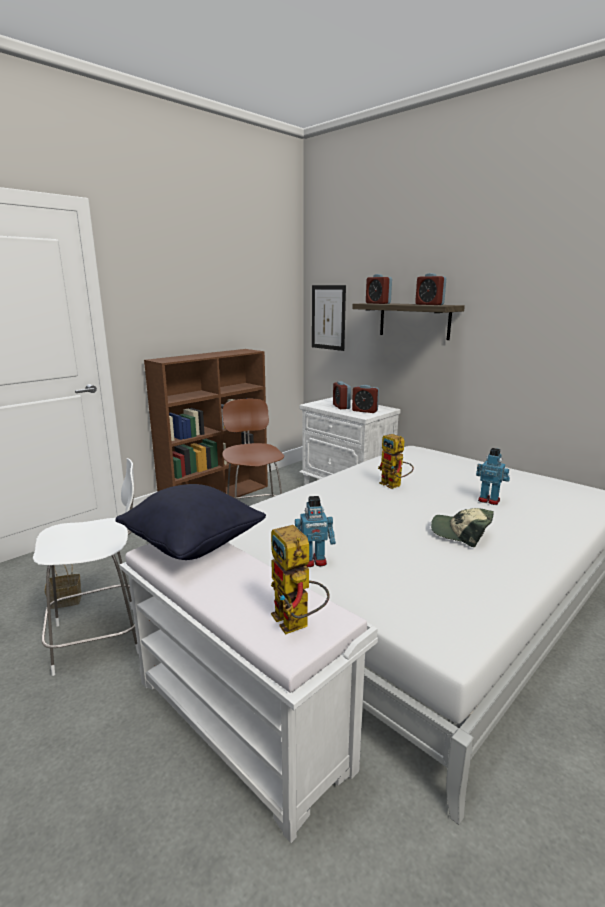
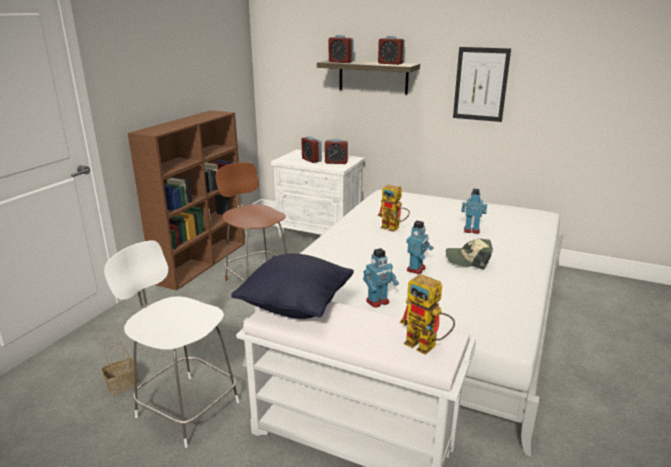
camera: 20 degrees left, 5 degrees up
white chair [33,458,139,676] -> white chair turned 105 degrees counterclockwise [104,240,240,448]
picture [312,285,346,351] -> picture moved to [453,47,511,122]
none -> toy robot [406,221,433,274]

